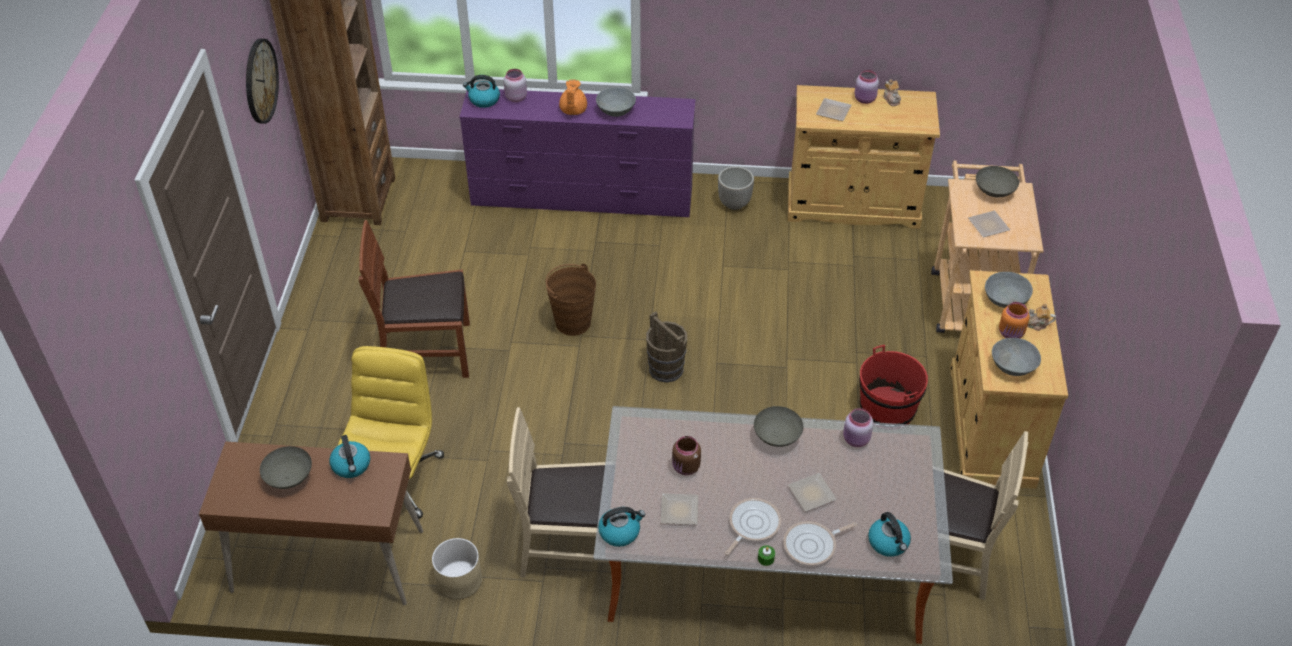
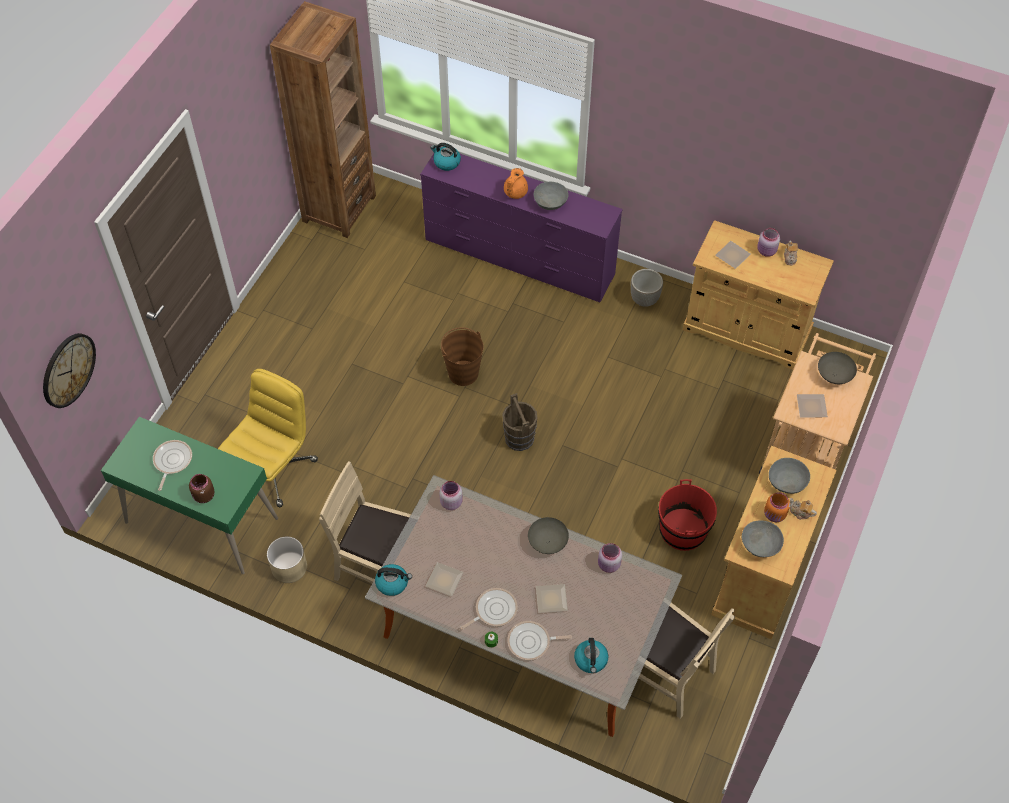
camera: 20 degrees right, 10 degrees up
brown desk [199,441,423,605] -> green desk [101,417,278,574]
wall clock [246,38,279,124] -> wall clock moved to [43,333,96,408]
grey bowl [260,446,312,489] -> frying pan [153,440,192,491]
kettle [329,435,370,478] -> none
brown chair [359,220,470,378] -> none
pink jar [504,69,527,102] -> pink jar moved to [439,481,463,510]
brown jar [672,436,701,475] -> brown jar moved to [189,474,215,503]

